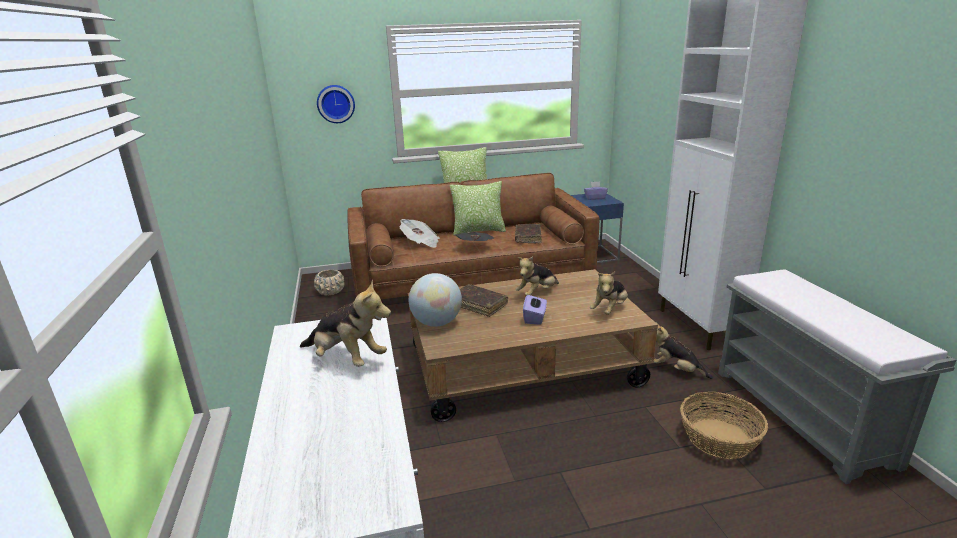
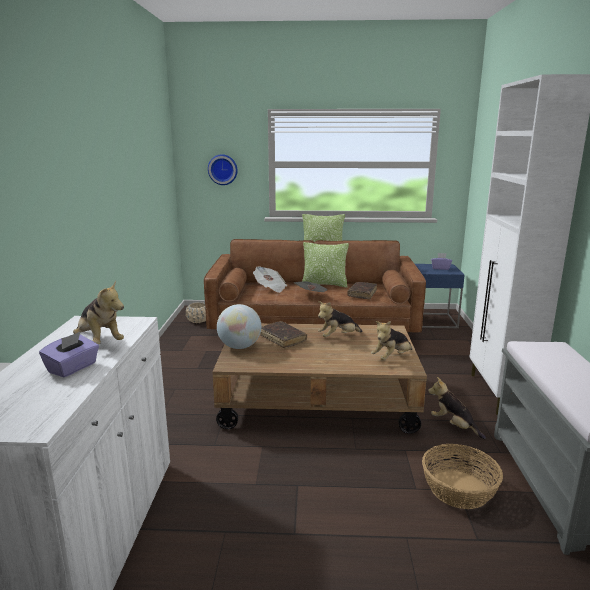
camera: 15 degrees right, 5 degrees down
purple tissue box [523,293,547,325] -> purple tissue box moved to [39,332,99,377]

